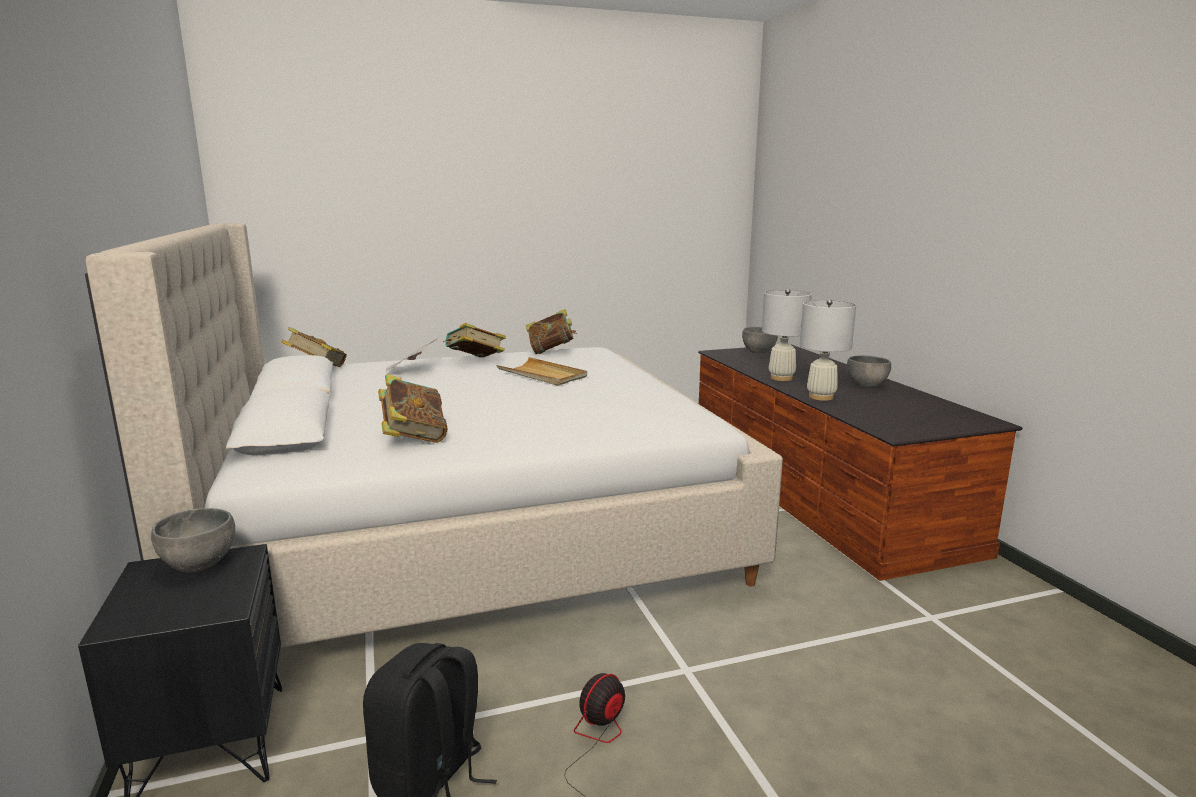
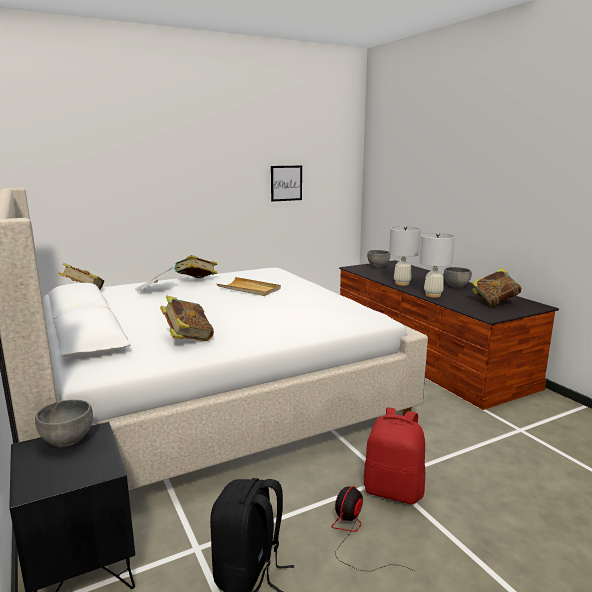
camera: 10 degrees left, 0 degrees up
book [526,309,577,354] -> book moved to [471,268,522,307]
none -> picture [271,165,302,202]
none -> red backpack [364,407,425,504]

